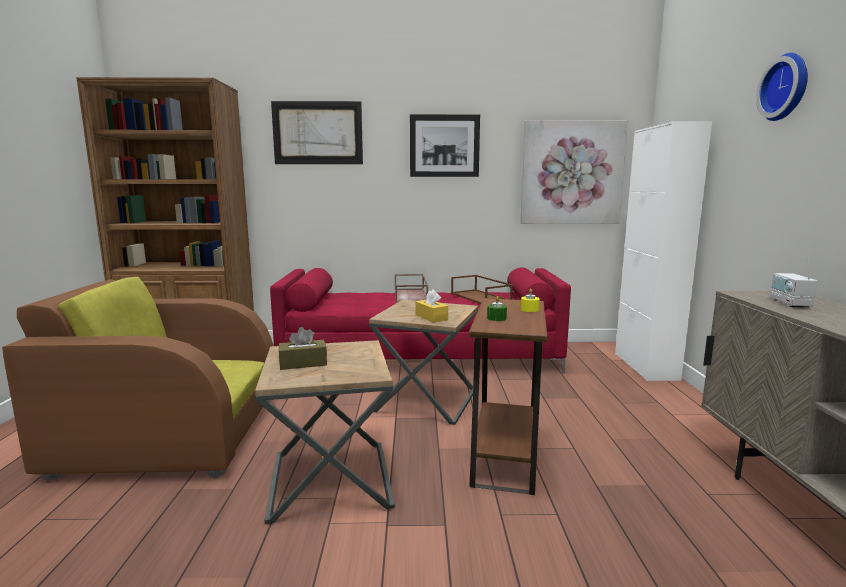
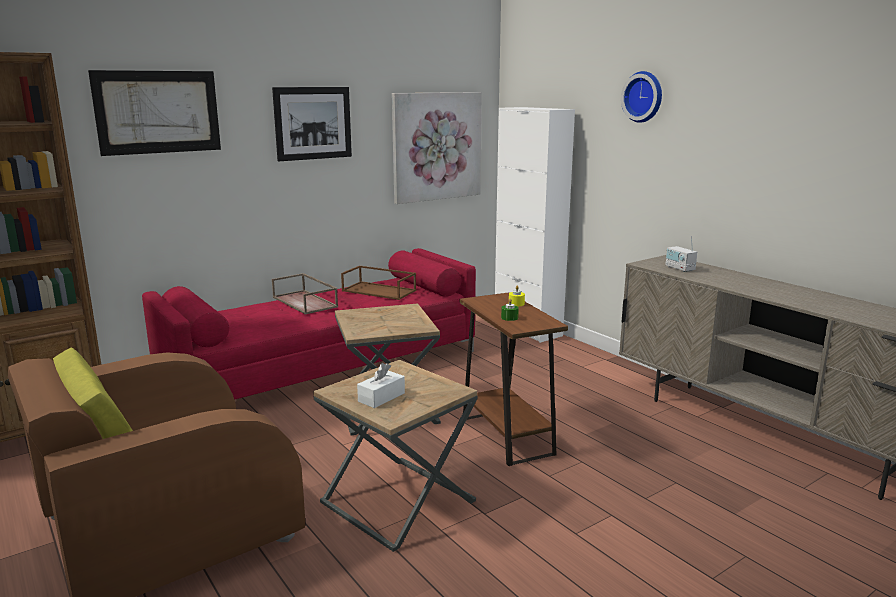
camera: 35 degrees left, 5 degrees up
brown tissue box [279,327,327,370] -> white tissue box [357,363,405,408]
yellow tissue box [416,289,448,323] -> none

